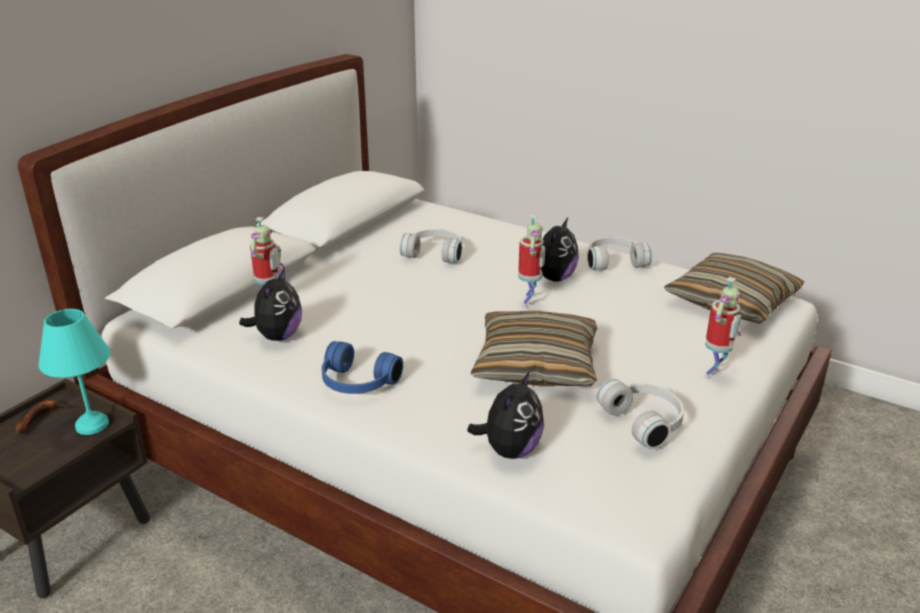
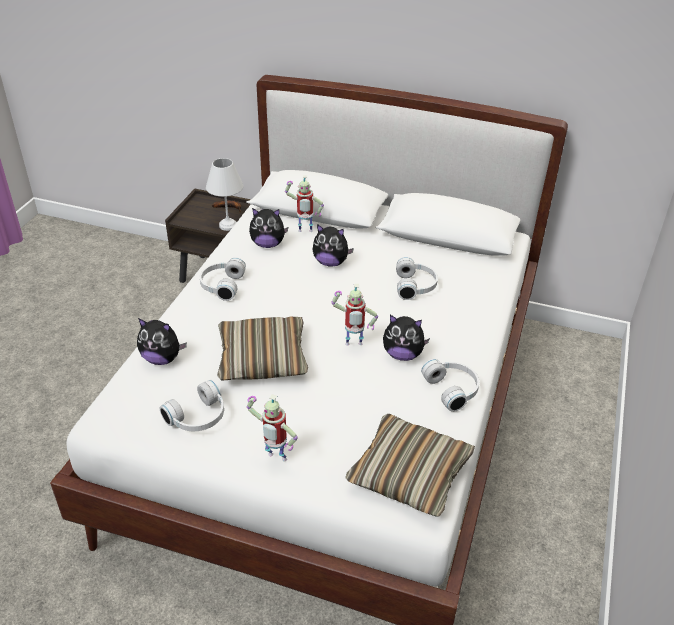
camera: 75 degrees right, 10 degrees up
turquoise table lamp [39,309,110,435] -> white table lamp [206,158,243,231]
blue headphones [322,341,403,394] -> white headphones [200,258,246,301]
none -> plush toy [313,224,354,267]

